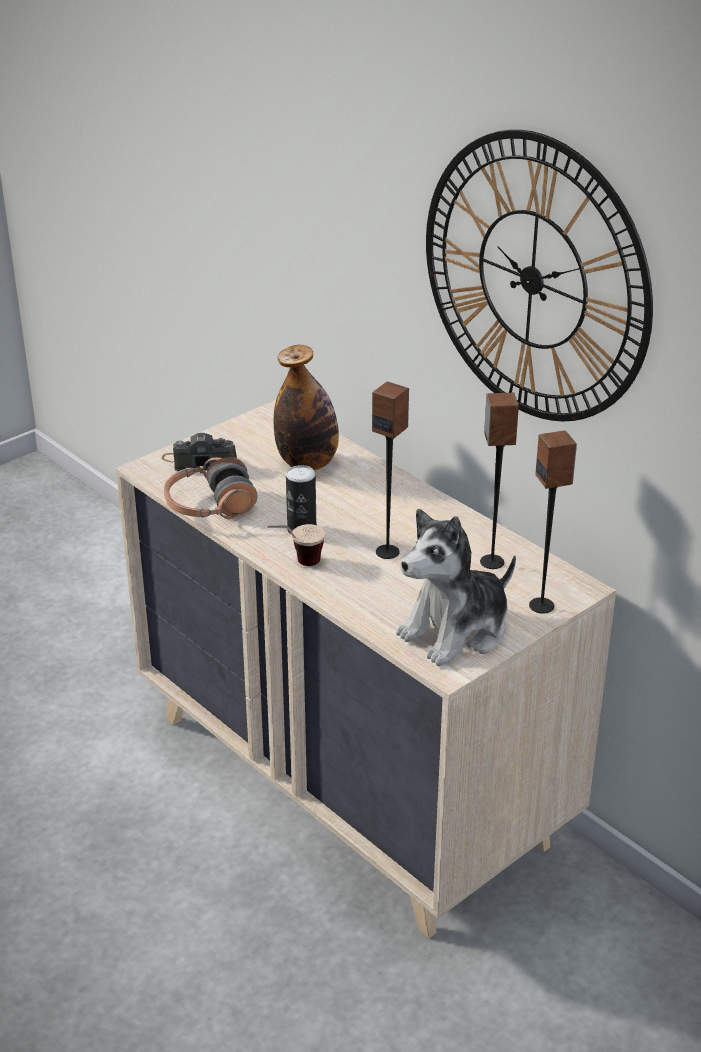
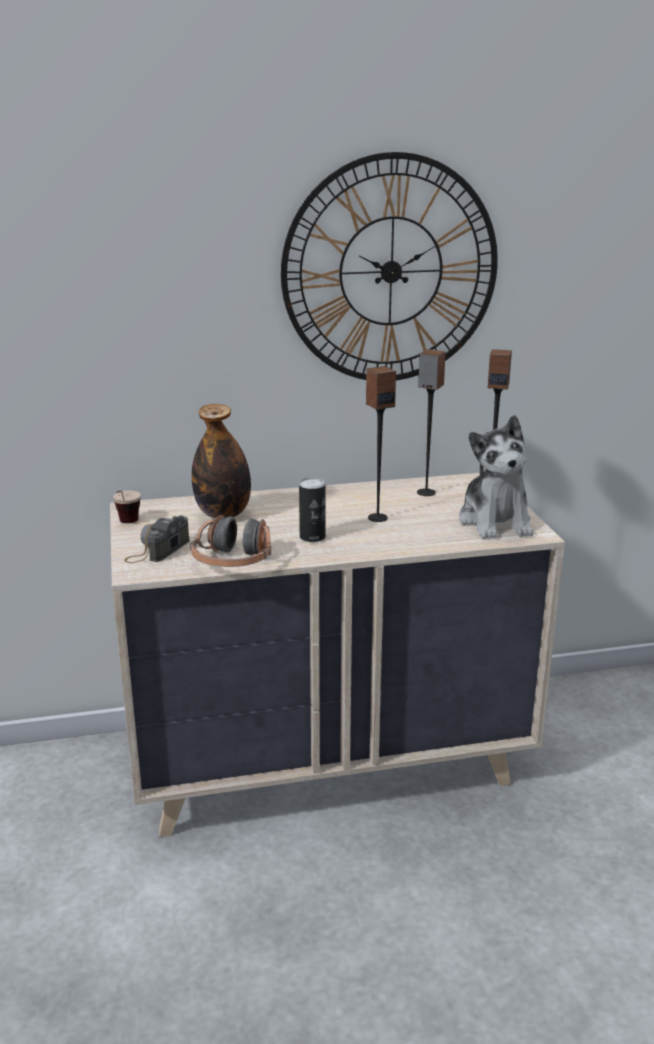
camera: 60 degrees left, 10 degrees down
cup [267,524,325,566] -> cup moved to [113,490,141,523]

